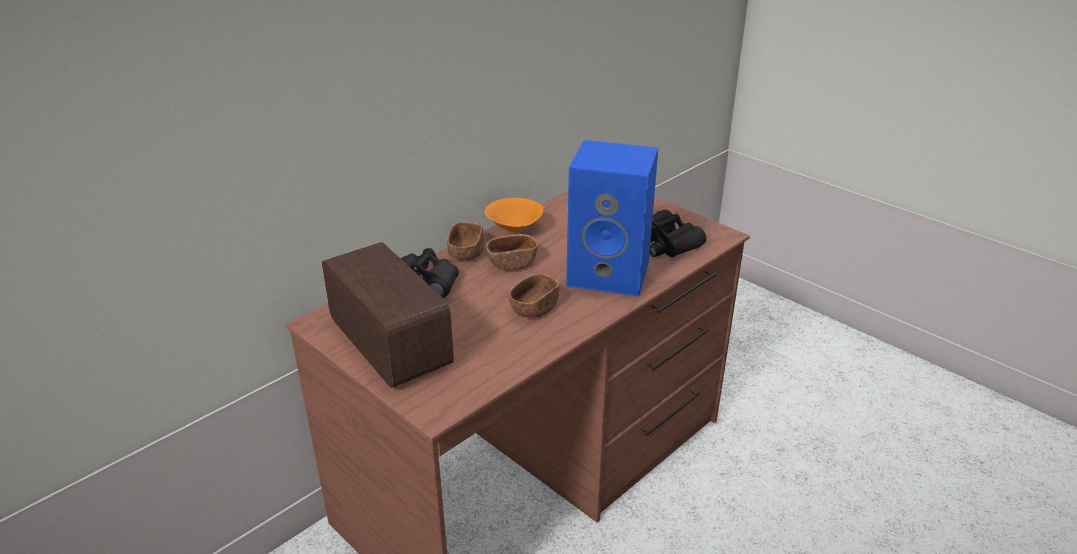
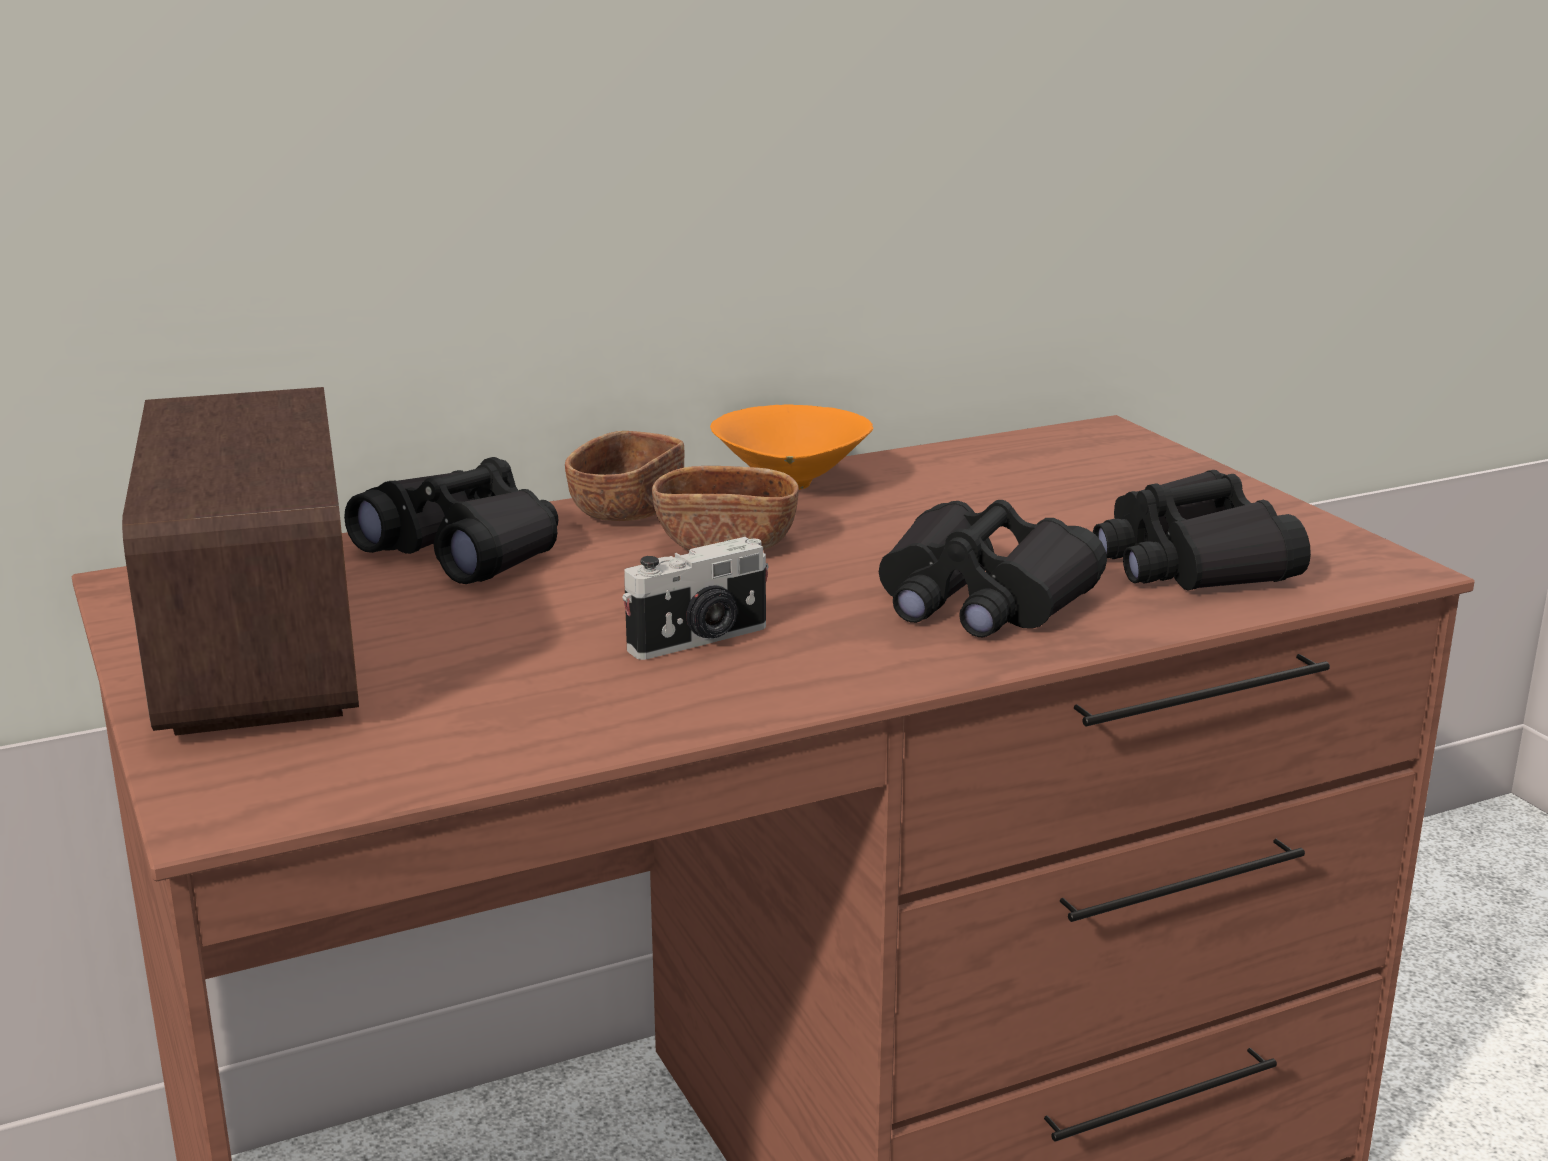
camera: 20 degrees right, 10 degrees down
brown bowl [508,274,560,318] -> camera [622,537,769,660]
blue speaker [566,140,658,297] -> black binoculars [879,500,1107,637]

